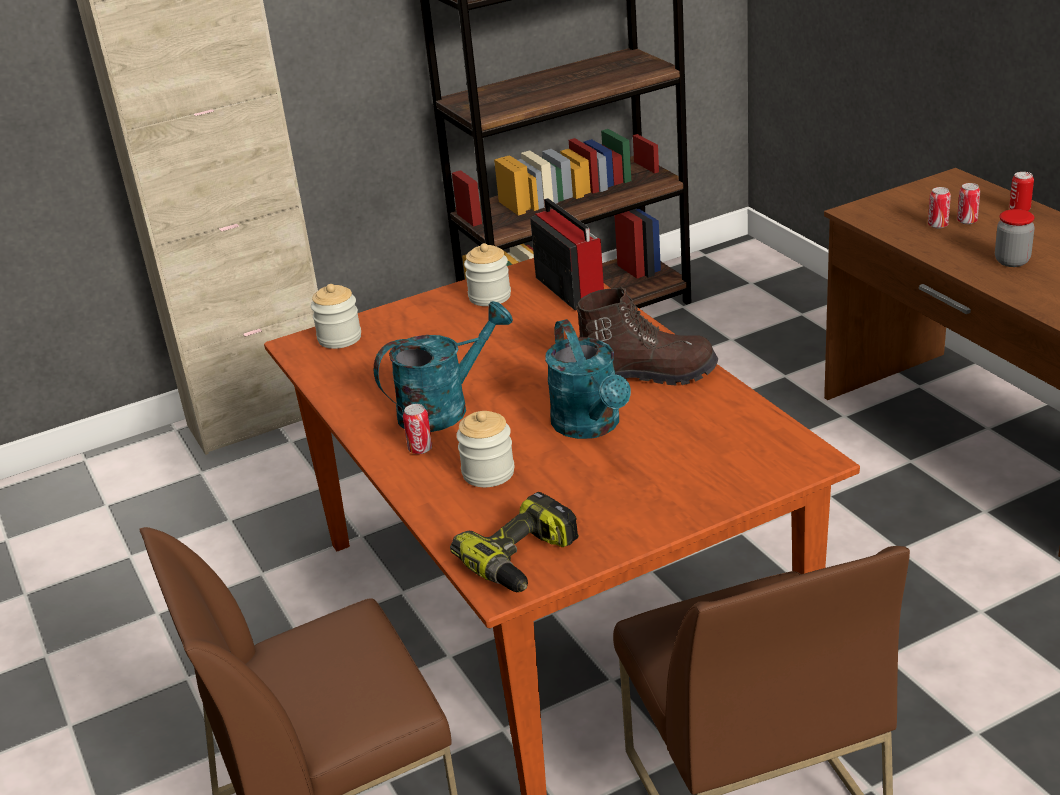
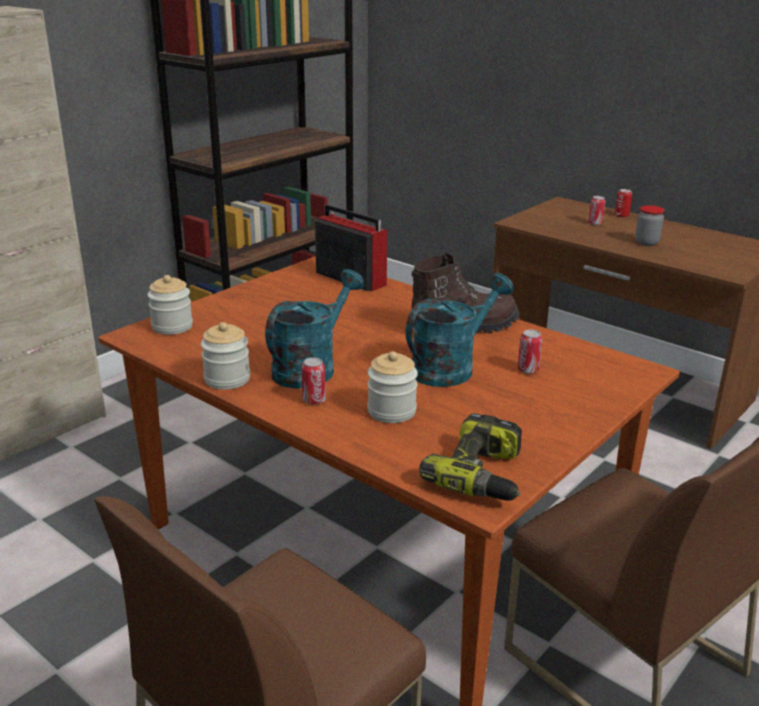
camera: 25 degrees left, 5 degrees down
jar [464,243,511,306] -> jar moved to [201,322,250,390]
turquoise watering can [545,319,631,439] -> turquoise watering can turned 90 degrees counterclockwise [406,273,514,387]
can [928,187,951,228] -> can moved to [518,329,542,374]

